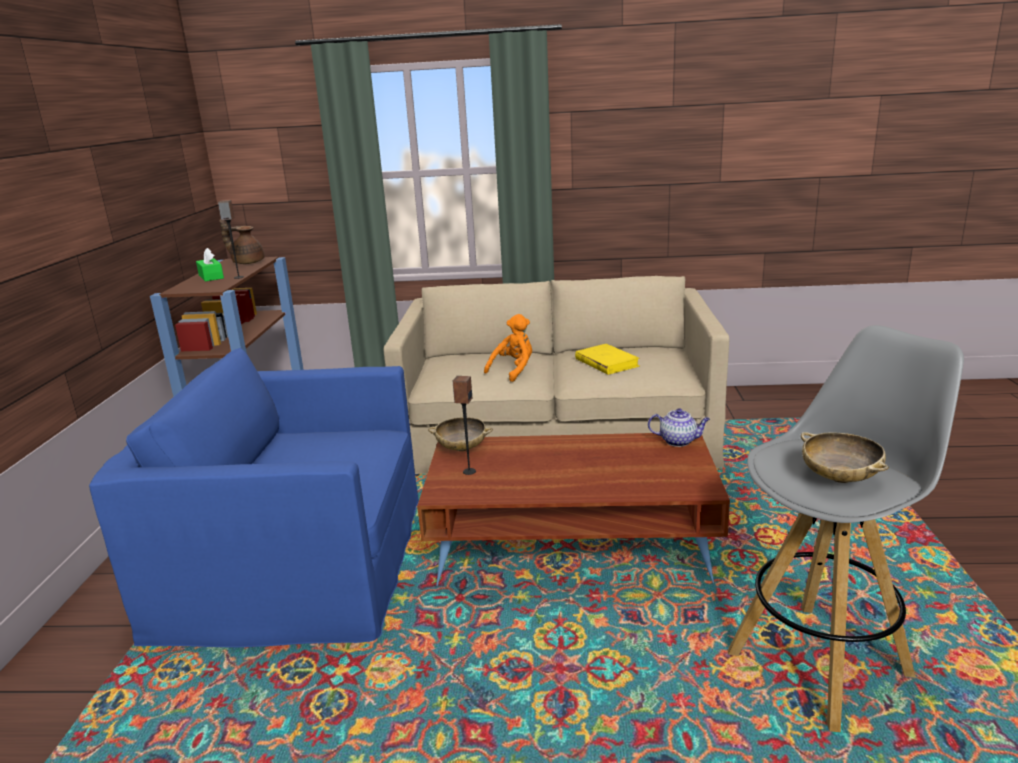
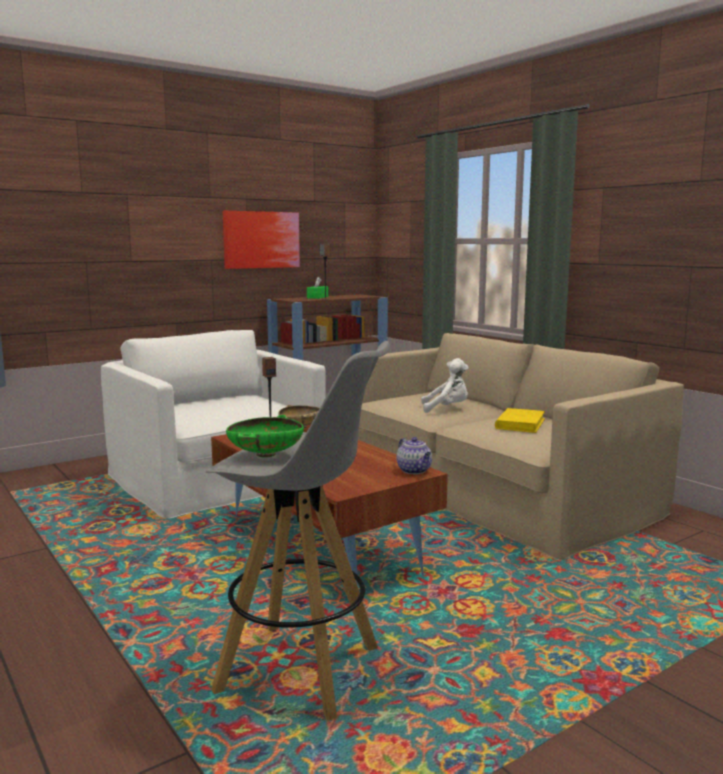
camera: 50 degrees right, 10 degrees down
blue armchair [89,348,419,648] -> white armchair [101,330,326,518]
brown teapot [219,220,264,264] -> none
orange plush toy [484,314,532,382] -> white plush toy [421,358,469,413]
beige bowl [801,432,889,483] -> green bowl [226,415,304,457]
none -> picture [223,211,300,269]

